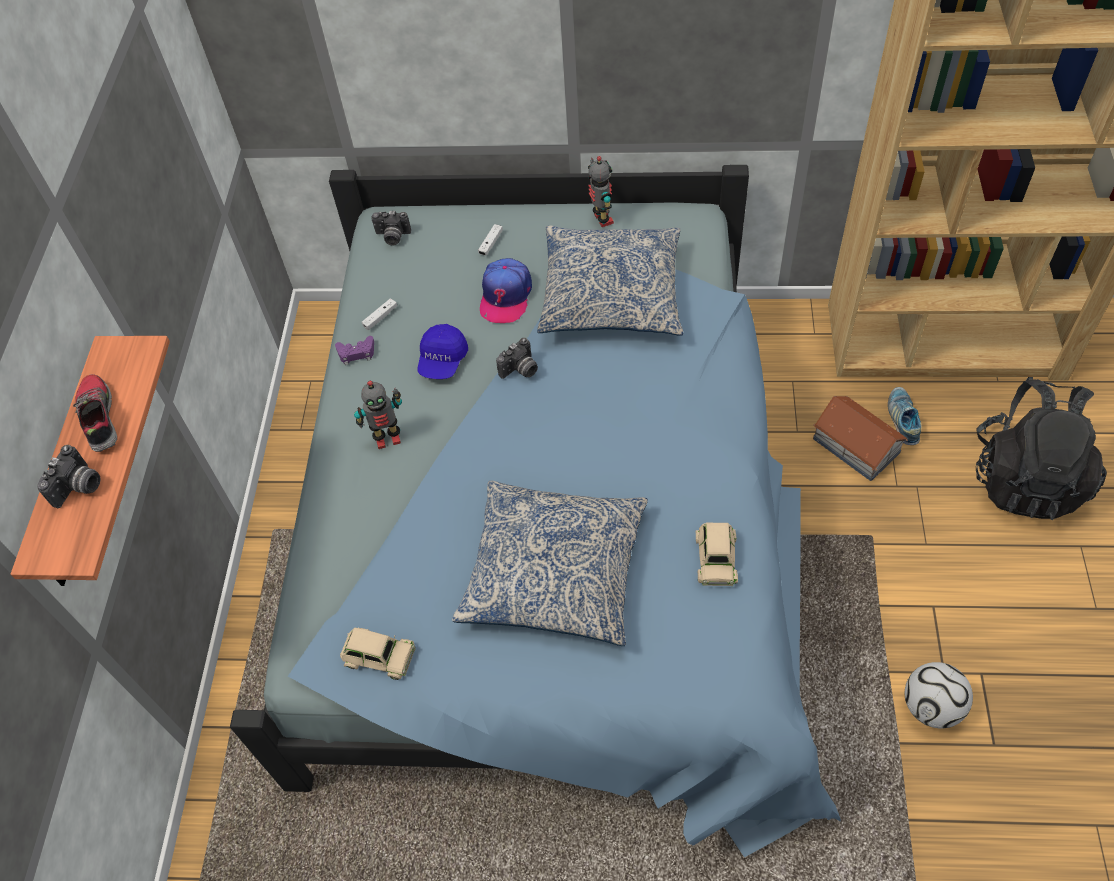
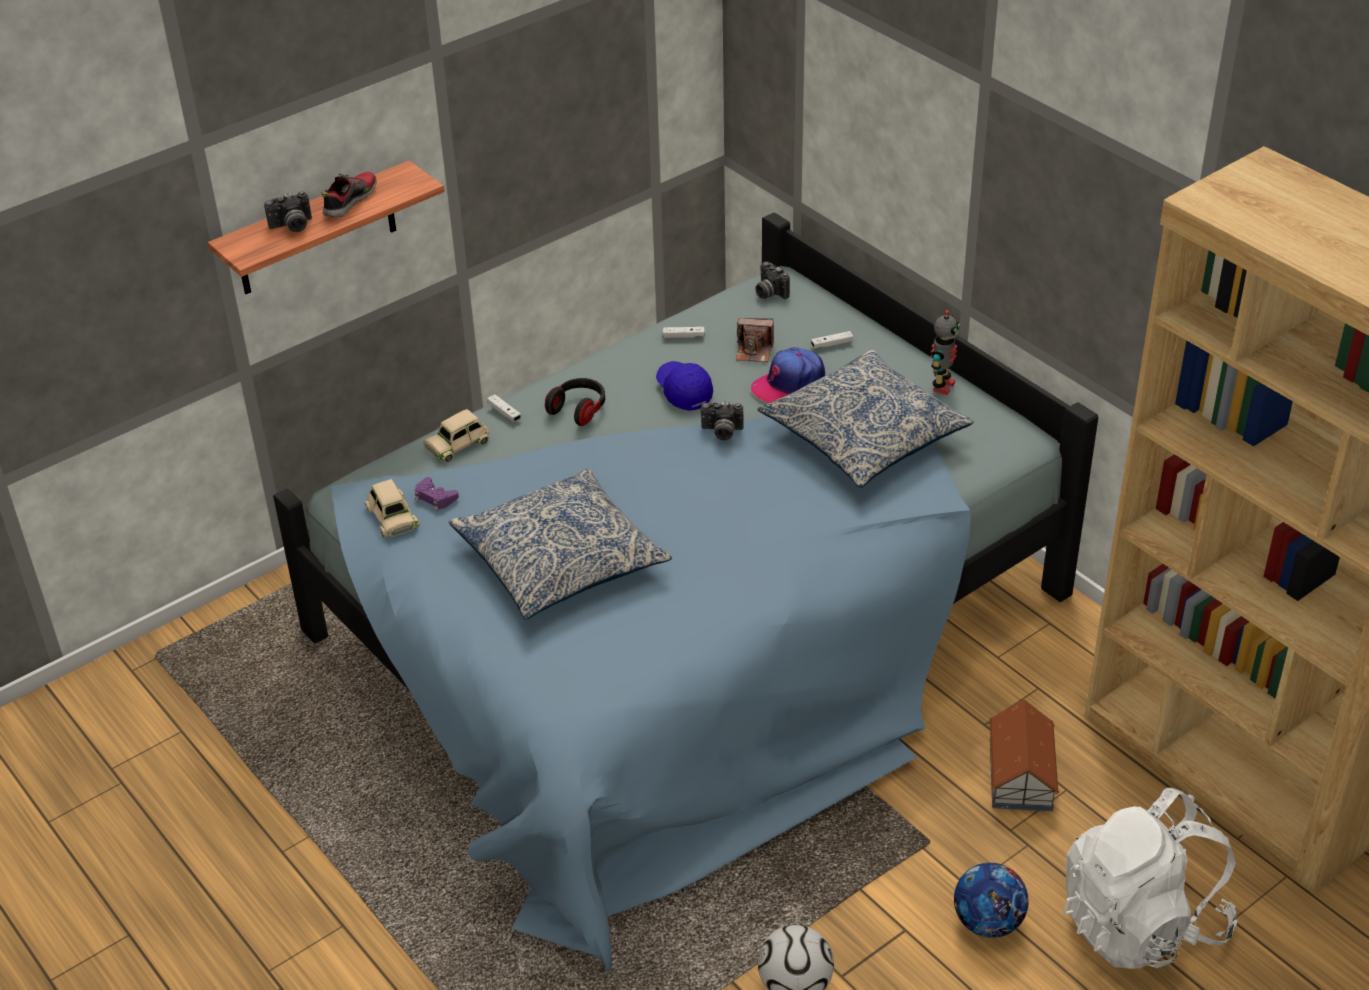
camera: 45 degrees right, 15 degrees down
purple game controller [335,336,374,365] -> purple game controller moved to [415,477,459,511]
toy robot [354,381,402,449] -> headphones [545,378,605,426]
blue cap [418,324,468,379] -> blue cap turned 90 degrees clockwise [656,361,713,411]
beige toy car [695,523,738,586] -> beige toy car moved to [423,409,489,462]
shoe [888,387,922,445] -> none
black backpack [976,377,1107,520] -> white backpack [1063,788,1237,969]
none -> white game controller [487,394,521,422]
none -> camera [736,318,774,363]
none -> football [954,863,1028,938]

